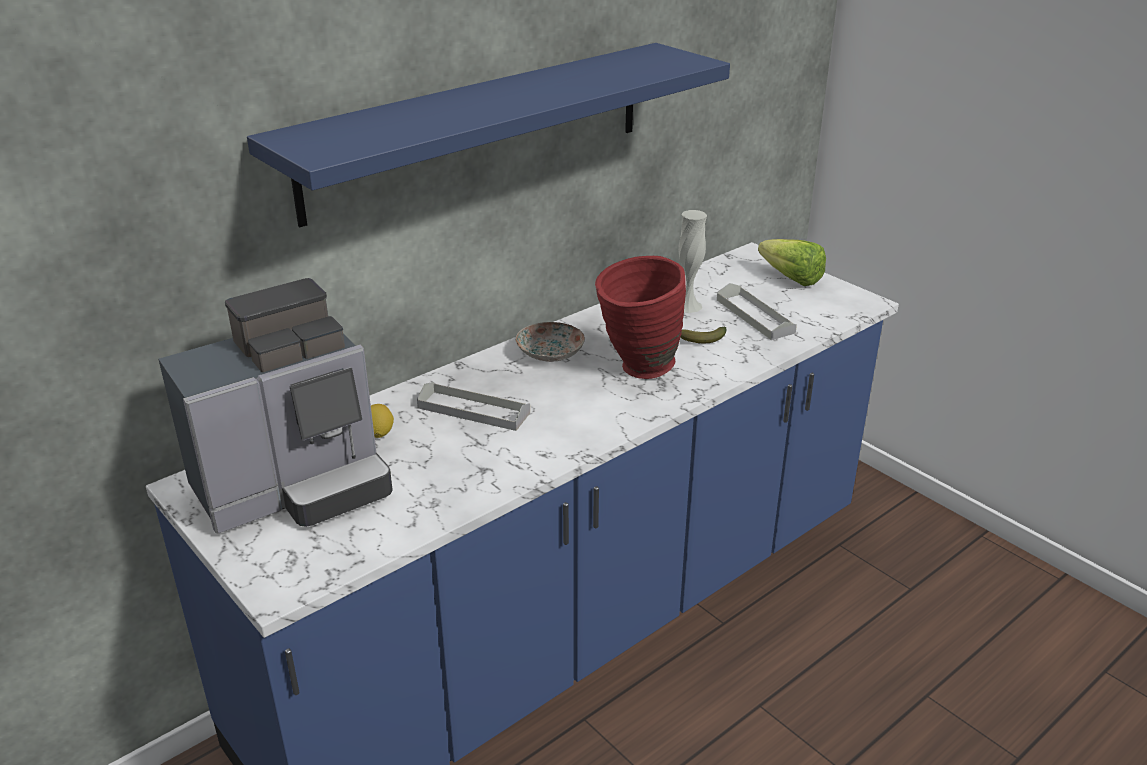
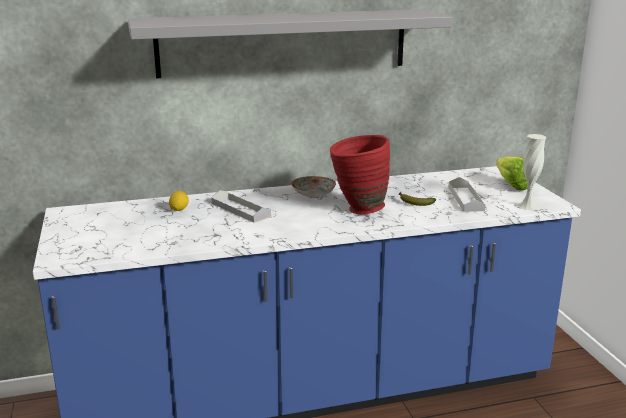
camera: 25 degrees right, 10 degrees down
coffee machine [158,278,393,533] -> none
blue shelf [247,43,730,227] -> grey shelf [128,9,452,78]
white vase [678,210,707,313] -> white vase moved to [517,134,546,210]

